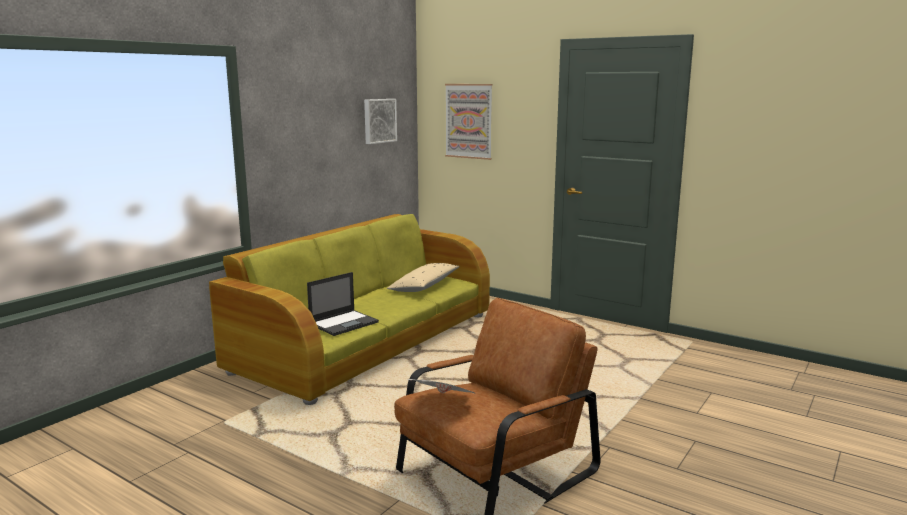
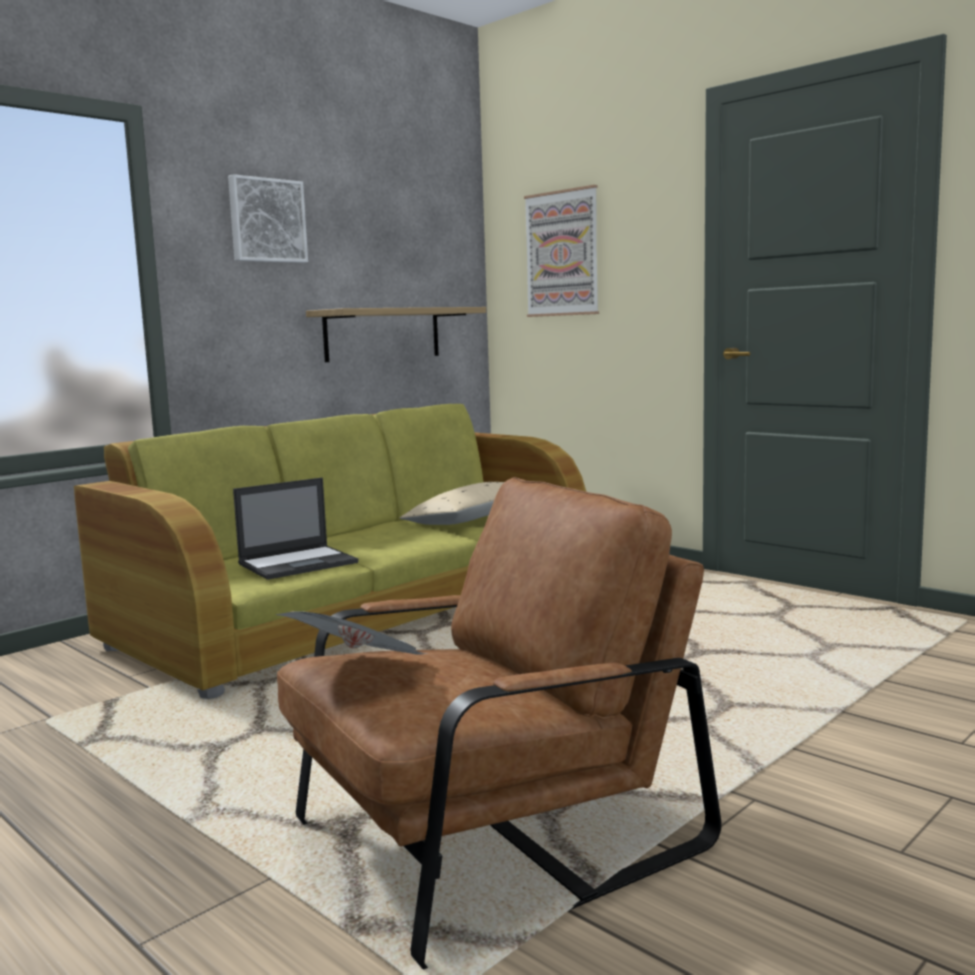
camera: 10 degrees right, 5 degrees down
picture [364,99,397,144] -> picture moved to [228,174,308,263]
none -> shelf [306,307,486,362]

